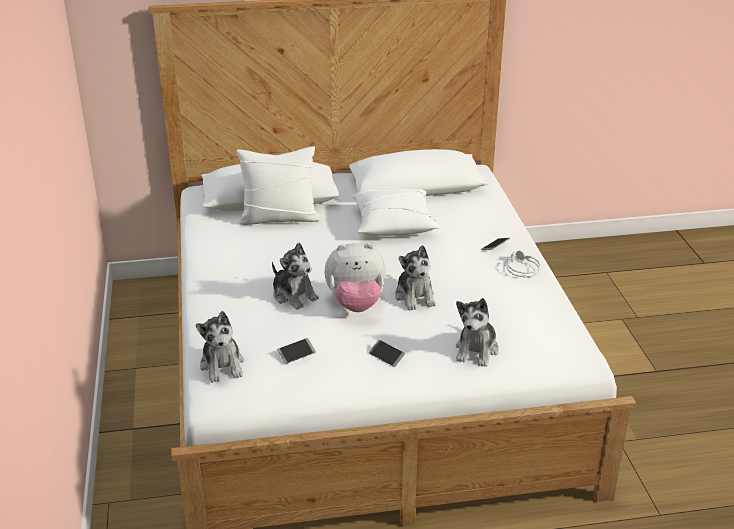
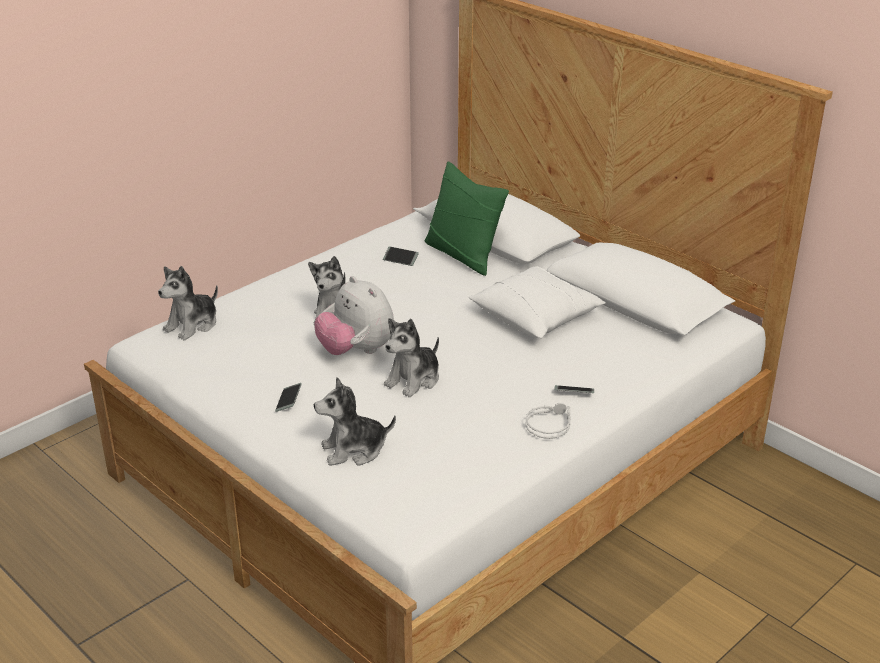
camera: 55 degrees right, 0 degrees up
white pillow [236,146,320,225] -> green pillow [425,161,509,276]
phone [278,338,316,364] -> phone moved to [383,246,419,266]

